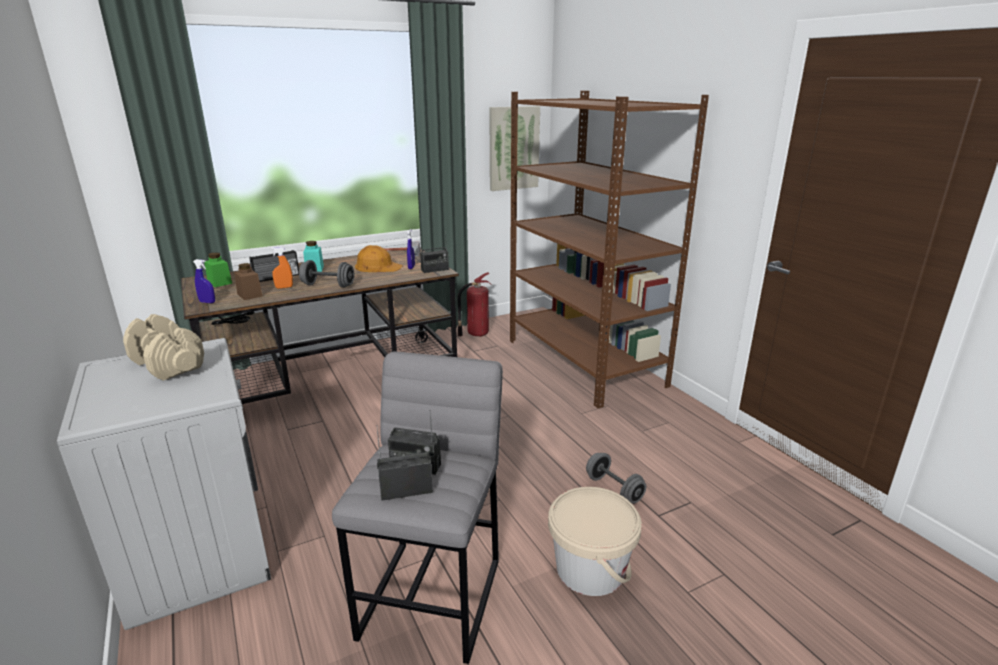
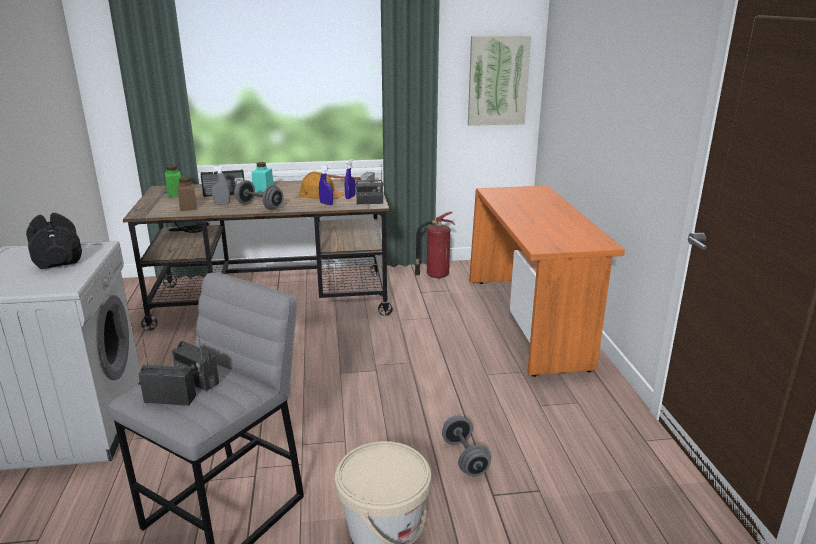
camera: 20 degrees right, 0 degrees up
beige dumbbell [123,314,204,381] -> black dumbbell [26,213,82,269]
blue spray bottle [193,259,215,303] -> blue spray bottle moved to [319,165,333,205]
orange spray bottle [271,247,293,289] -> grey spray bottle [211,165,230,204]
brown bookcase [510,91,709,408] -> orange desk [469,185,625,377]

